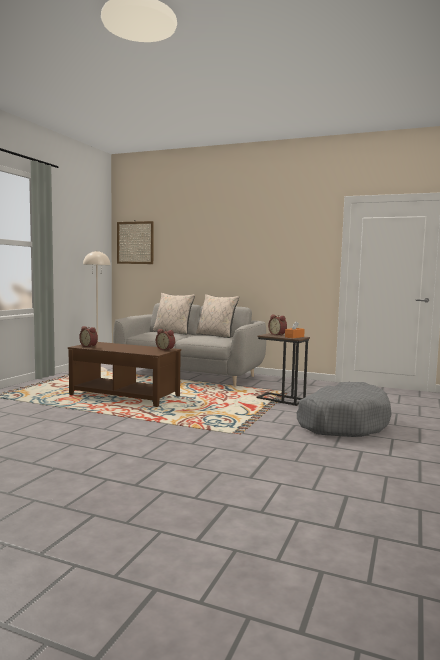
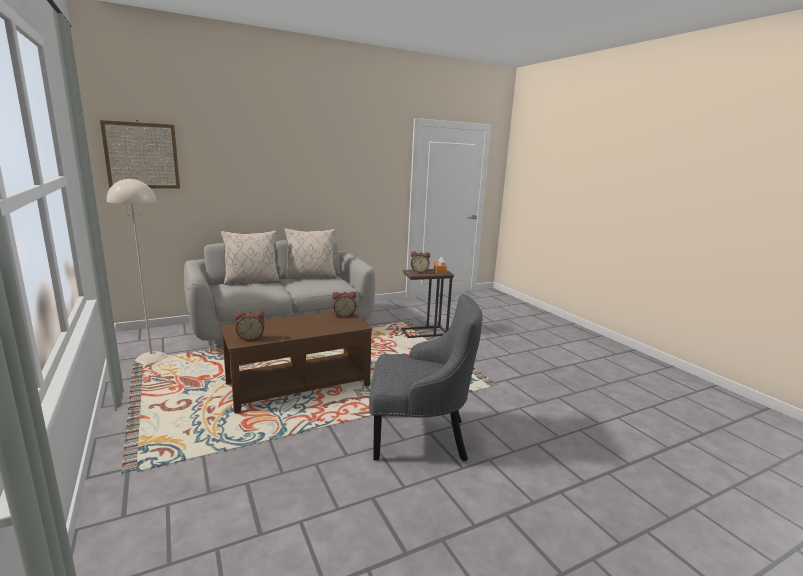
camera: 50 degrees left, 10 degrees up
grey dog bed [297,382,392,437] -> none
none -> grey armchair [369,294,483,461]

